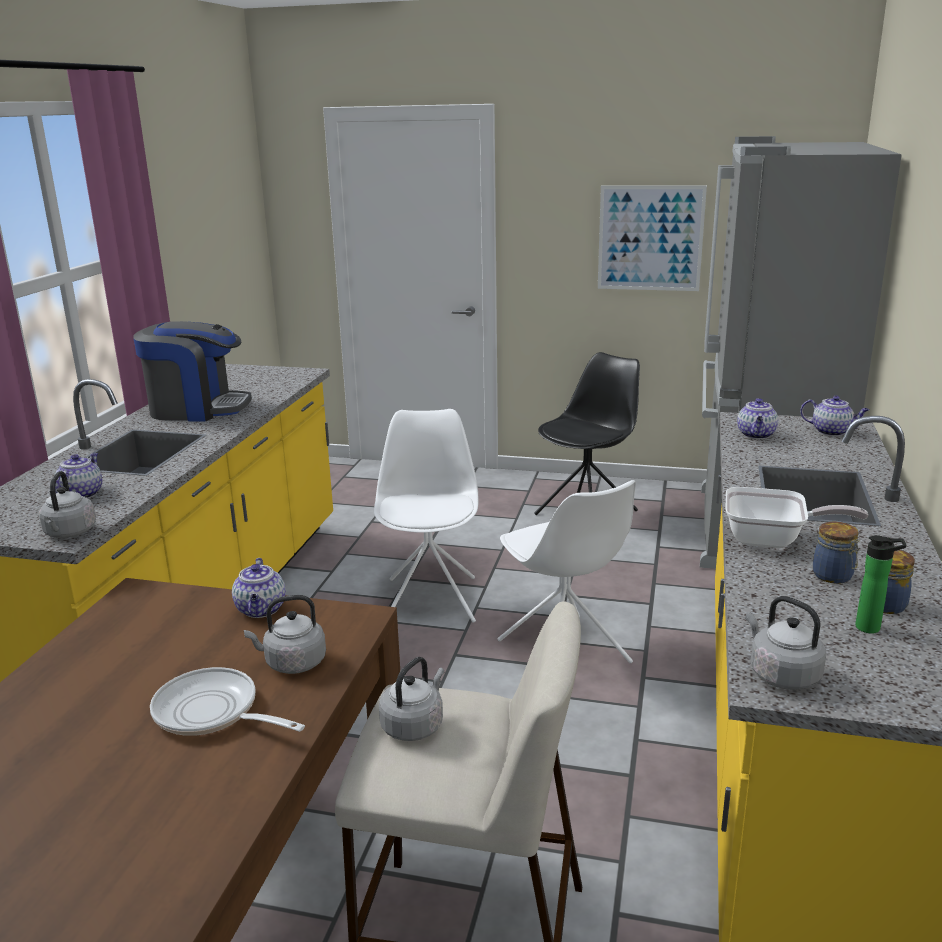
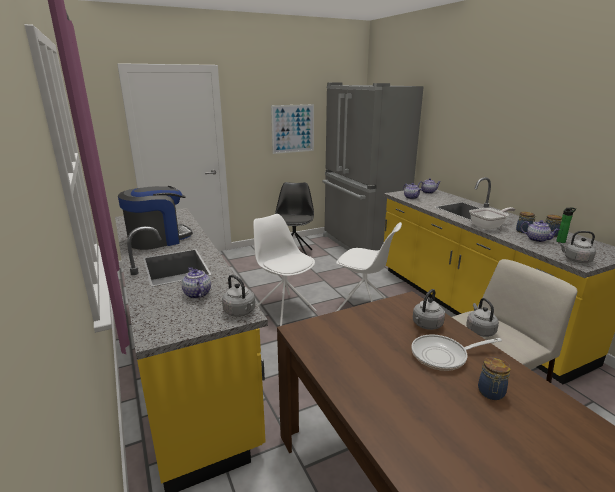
camera: 40 degrees left, 0 degrees up
teapot [232,558,286,618] -> teapot moved to [521,220,560,242]
none -> jar [478,357,511,400]

